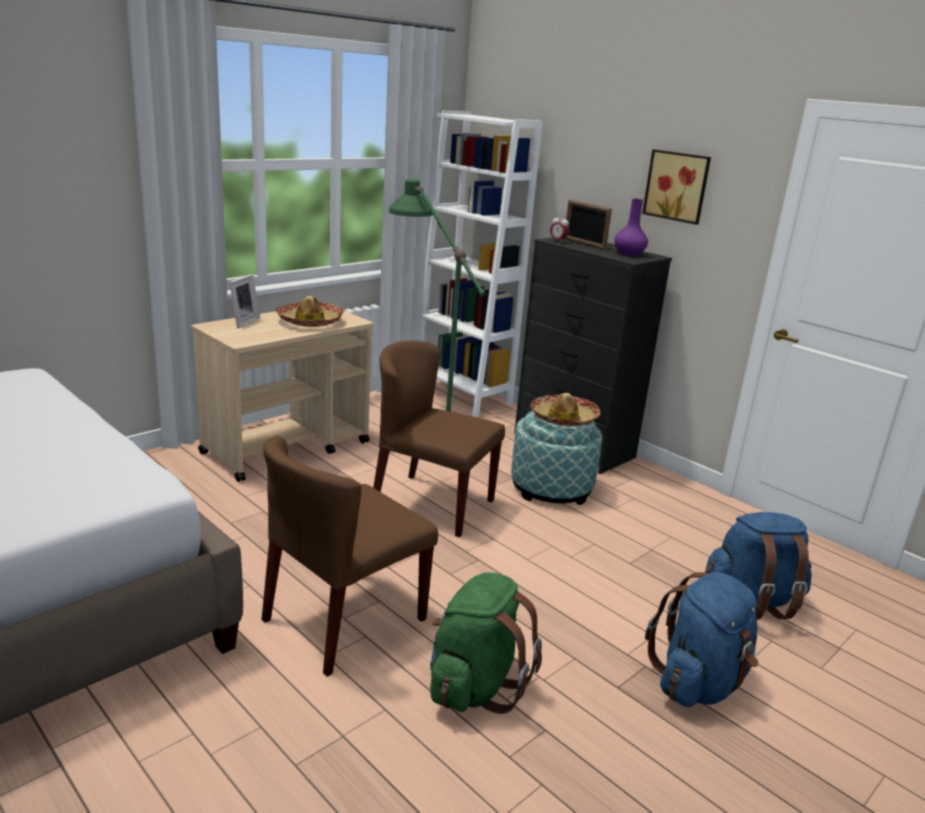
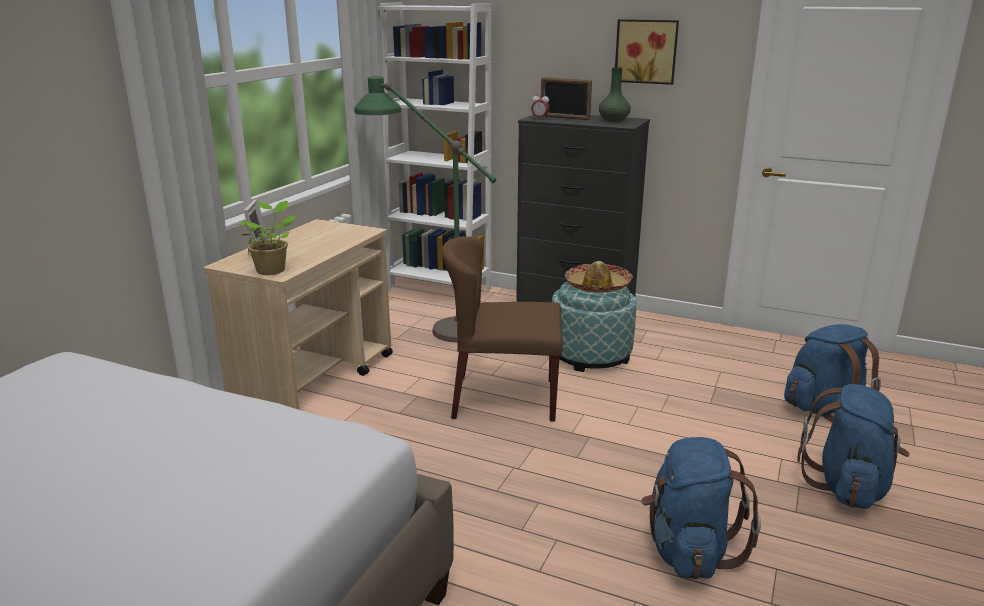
camera: 20 degrees left, 0 degrees up
brown chair [261,436,438,677] -> none
hat [275,296,344,327] -> none
green backpack [430,572,542,714] -> blue backpack [641,437,761,579]
purple vase [614,199,648,256] -> green vase [599,67,631,122]
none -> potted plant [238,201,297,275]

